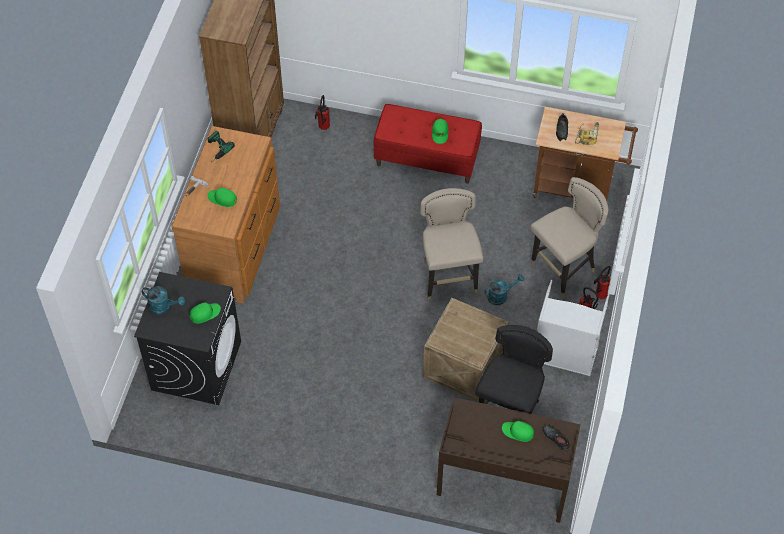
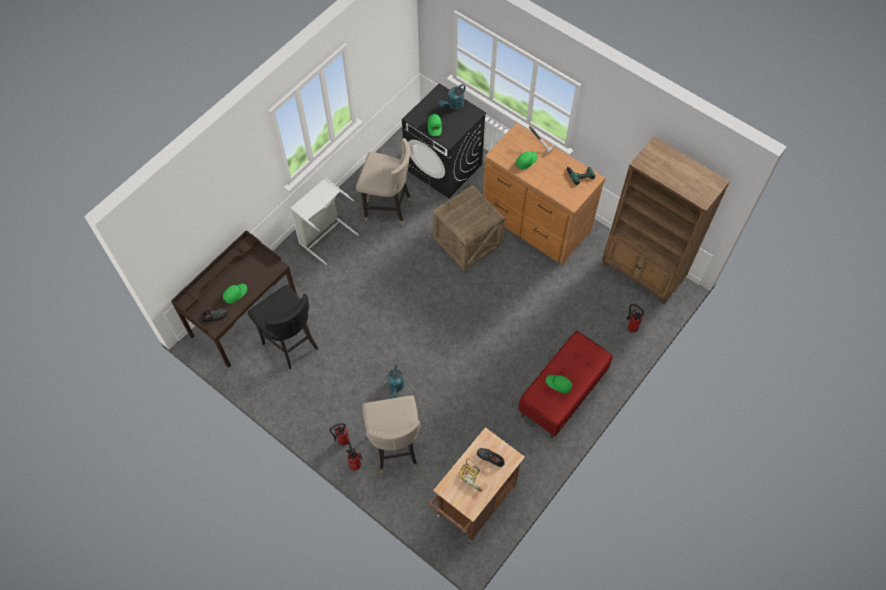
camera: 115 degrees right, 5 degrees up
beige stool [420,188,484,301] -> beige stool moved to [356,138,412,226]
crate [423,298,509,402] -> crate moved to [433,185,505,271]
grey laundry basket [537,280,610,376] -> grey laundry basket moved to [290,178,359,265]

